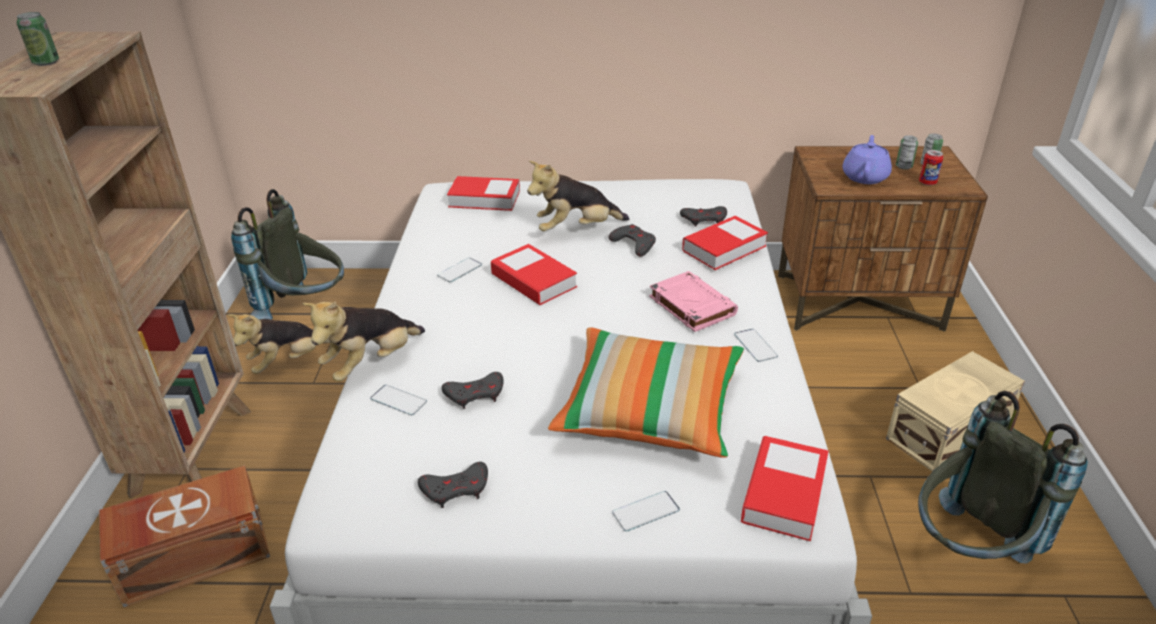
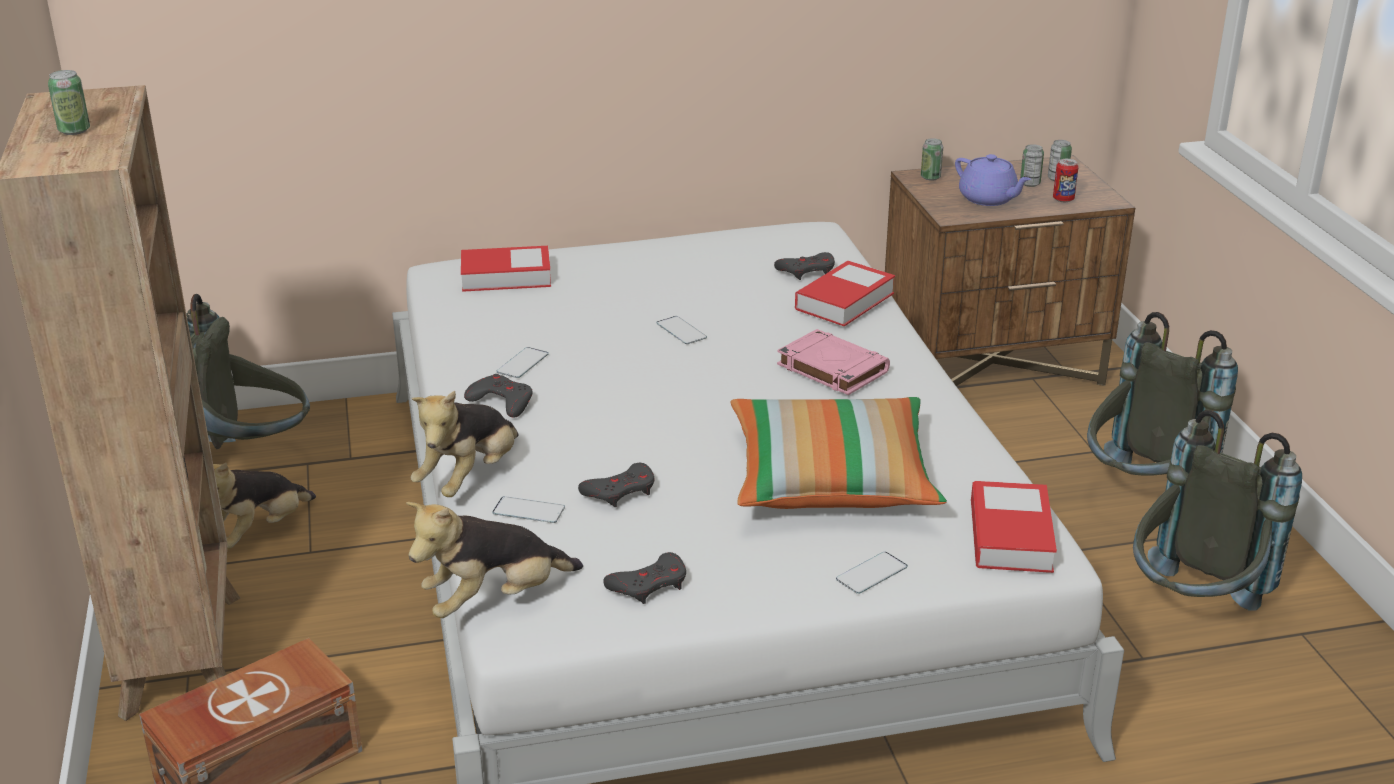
camera: 15 degrees left, 5 degrees down
book [491,244,577,305] -> none
plush toy [527,161,629,231] -> plush toy moved to [406,502,583,618]
grey game controller [608,224,656,257] -> grey game controller moved to [464,374,533,418]
phone [734,329,778,362] -> phone moved to [656,316,707,344]
purple teapot [843,135,892,184] -> purple teapot turned 135 degrees clockwise [955,154,1031,206]
beige storage box [886,351,1025,472] -> grey backpack [1087,312,1238,476]
none -> can [921,138,943,181]

